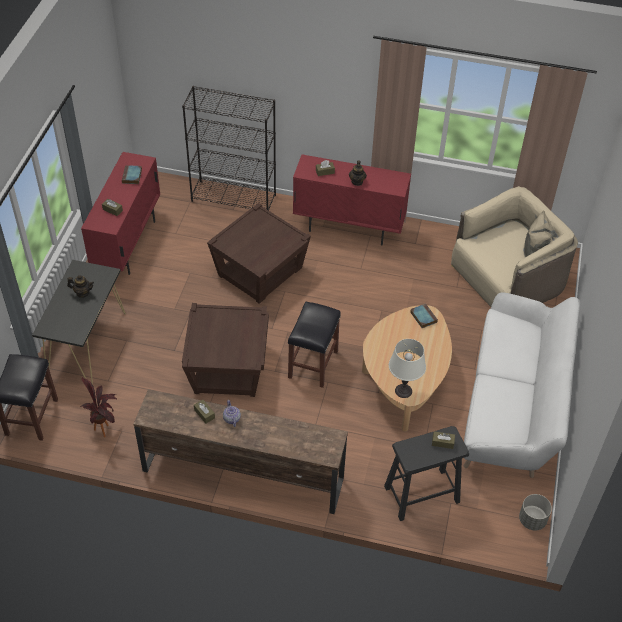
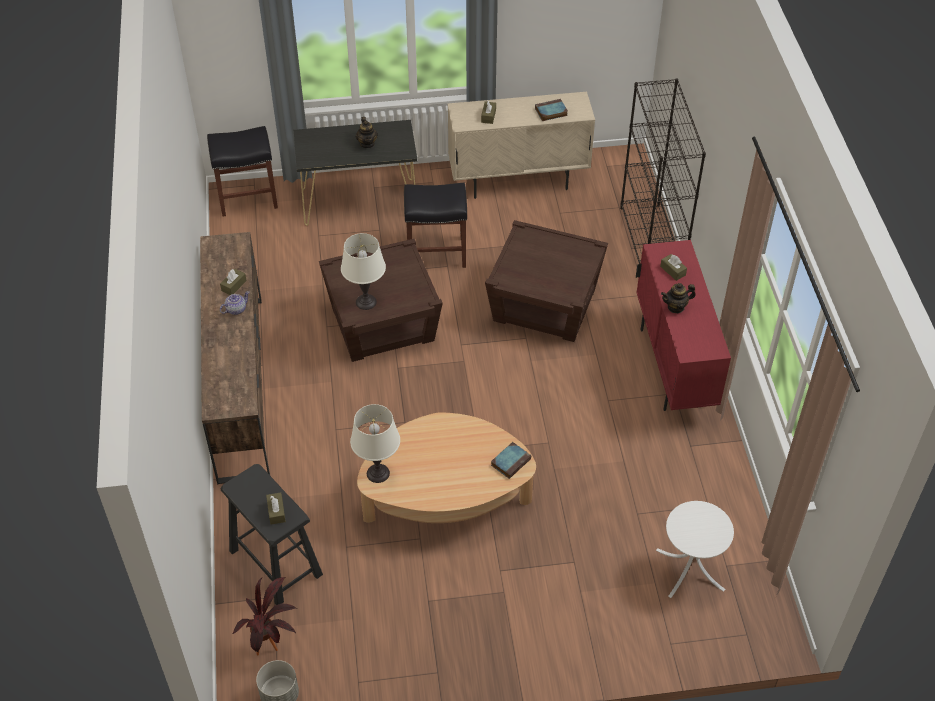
camera: 70 degrees right, 0 degrees up
red cabinet [81,152,160,275] -> beige cabinet [447,92,595,199]
potted plant [81,377,117,437] -> potted plant moved to [233,577,297,655]
black stool [288,301,341,388] -> black stool moved to [404,183,467,268]
beige armchair [451,186,578,307] -> white side table [656,501,734,598]
white sofa [464,292,581,478] -> none
none -> white table lamp [341,233,386,310]

